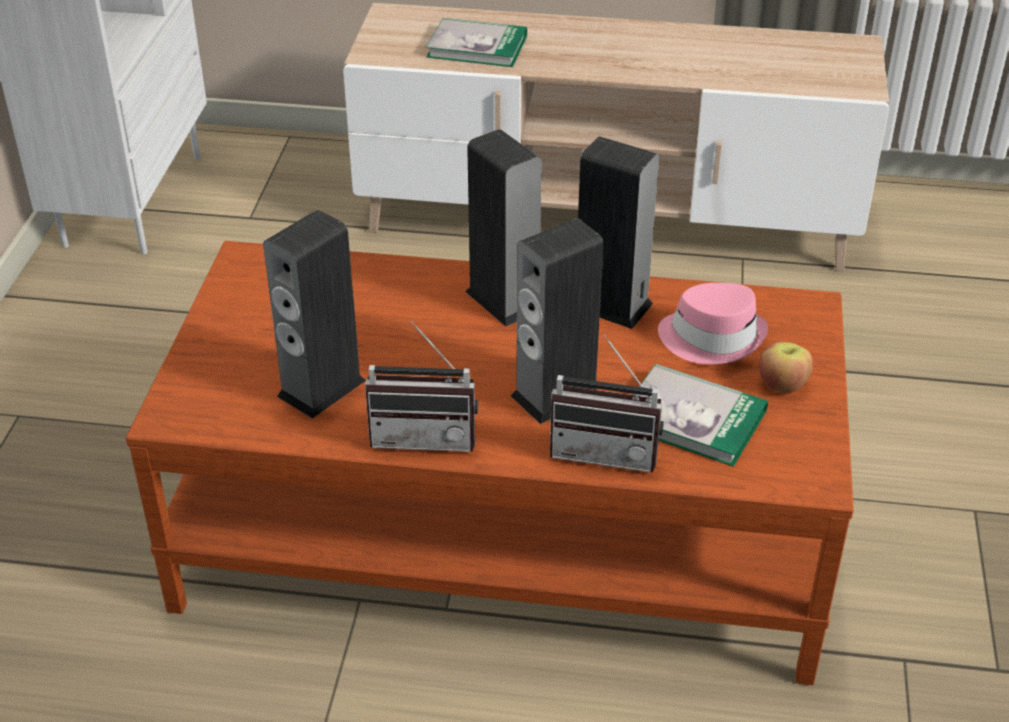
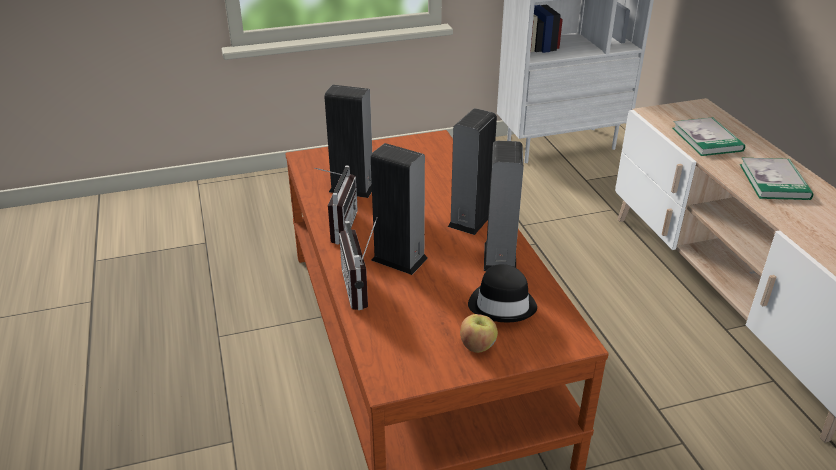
camera: 65 degrees right, 5 degrees down
radio [365,321,478,452] -> radio turned 150 degrees counterclockwise [314,165,358,245]
book [634,364,768,467] -> book moved to [740,158,813,200]
pink hat [658,283,768,365] -> black hat [468,264,537,322]

